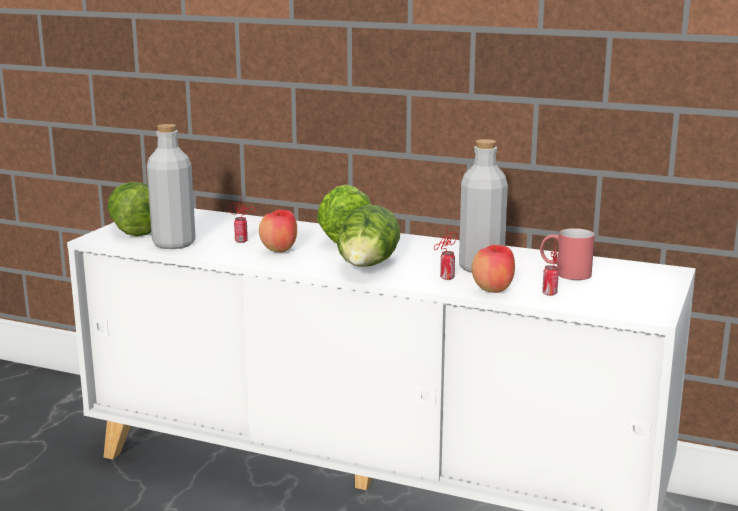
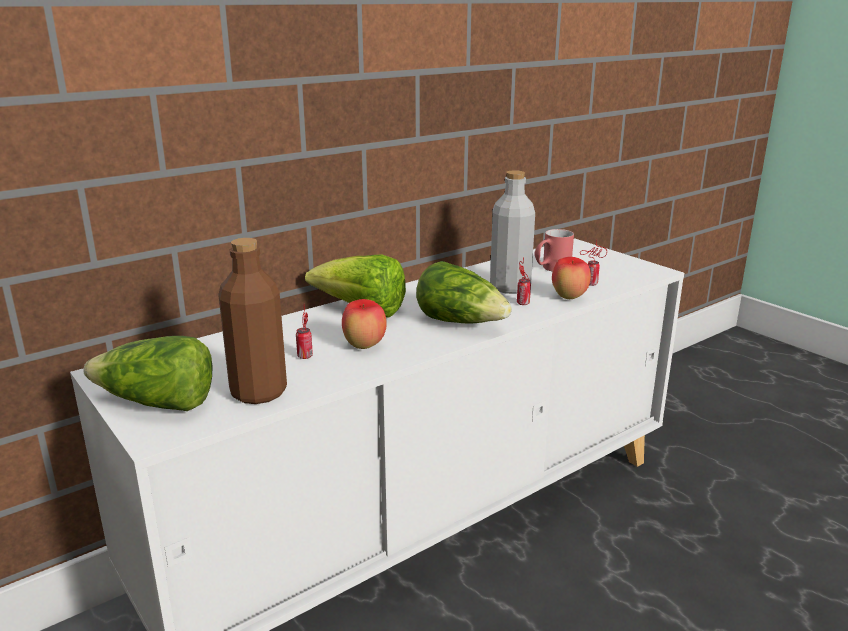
camera: 60 degrees left, 5 degrees up
grey bottle [147,124,196,249] -> brown bottle [218,238,287,404]

